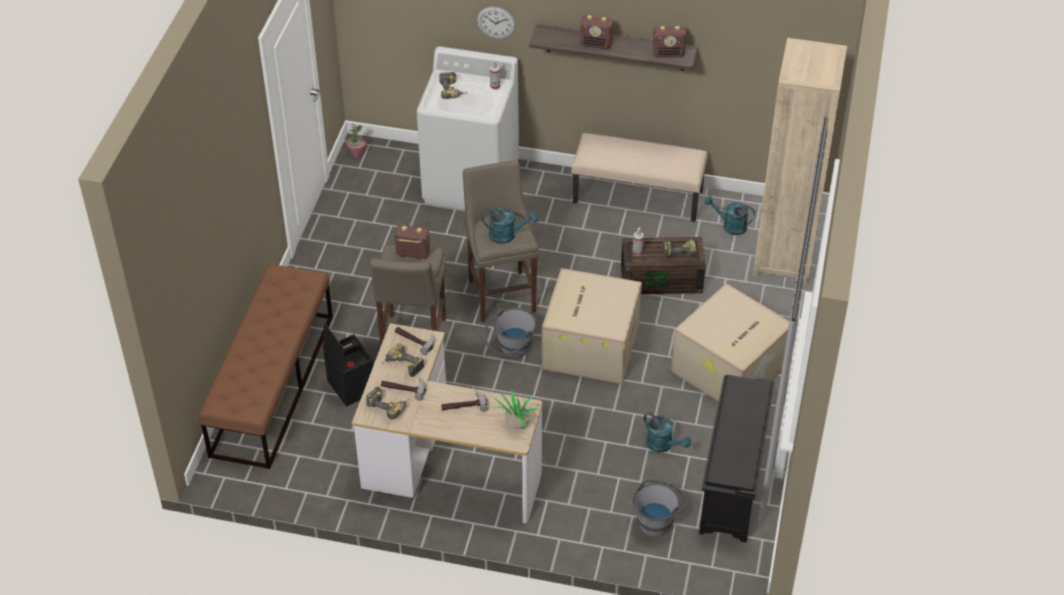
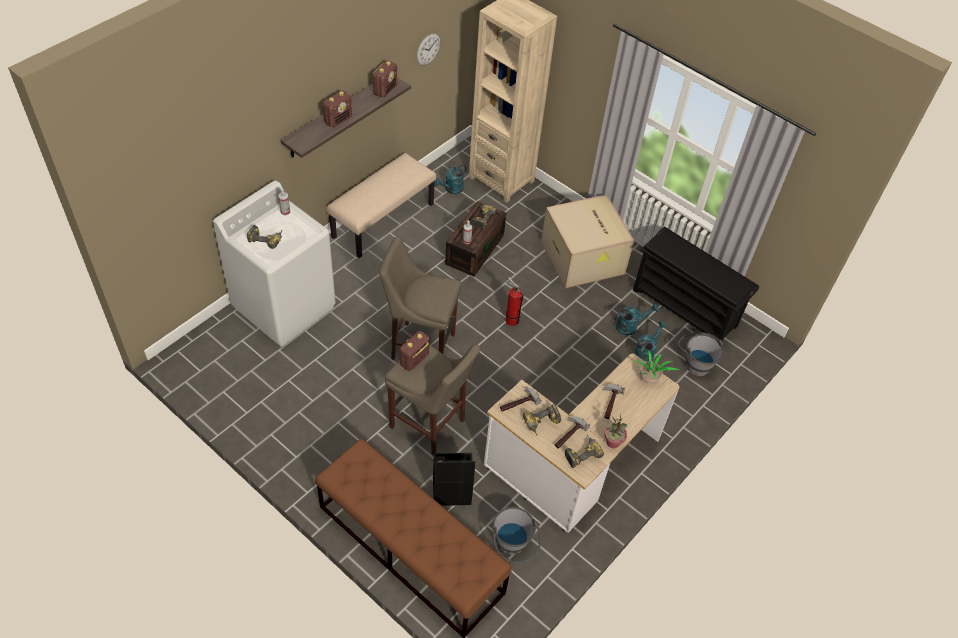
camera: 65 degrees left, 5 degrees up
potted plant [347,124,366,158] -> potted plant moved to [604,414,627,448]
wall clock [477,7,516,39] -> wall clock moved to [417,33,440,65]
turquoise watering can [482,208,538,244] -> turquoise watering can moved to [634,321,667,362]
grey bucket [484,308,537,358] -> grey bucket moved to [493,507,542,564]
cardboard box [542,268,642,384] -> fire extinguisher [506,277,524,326]

